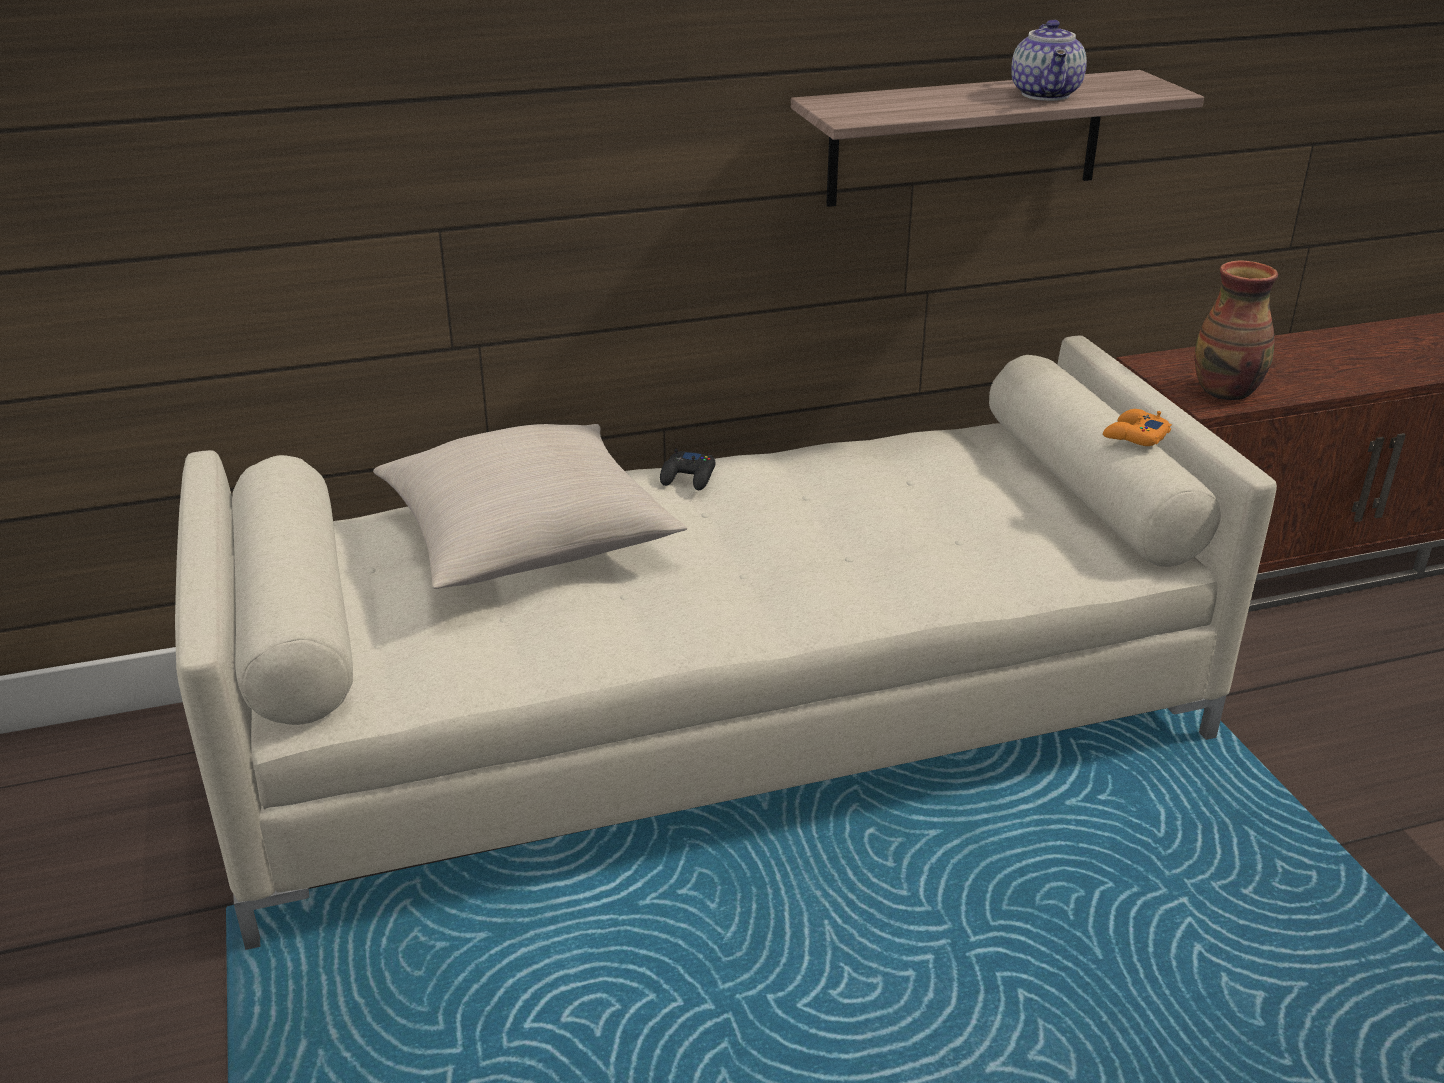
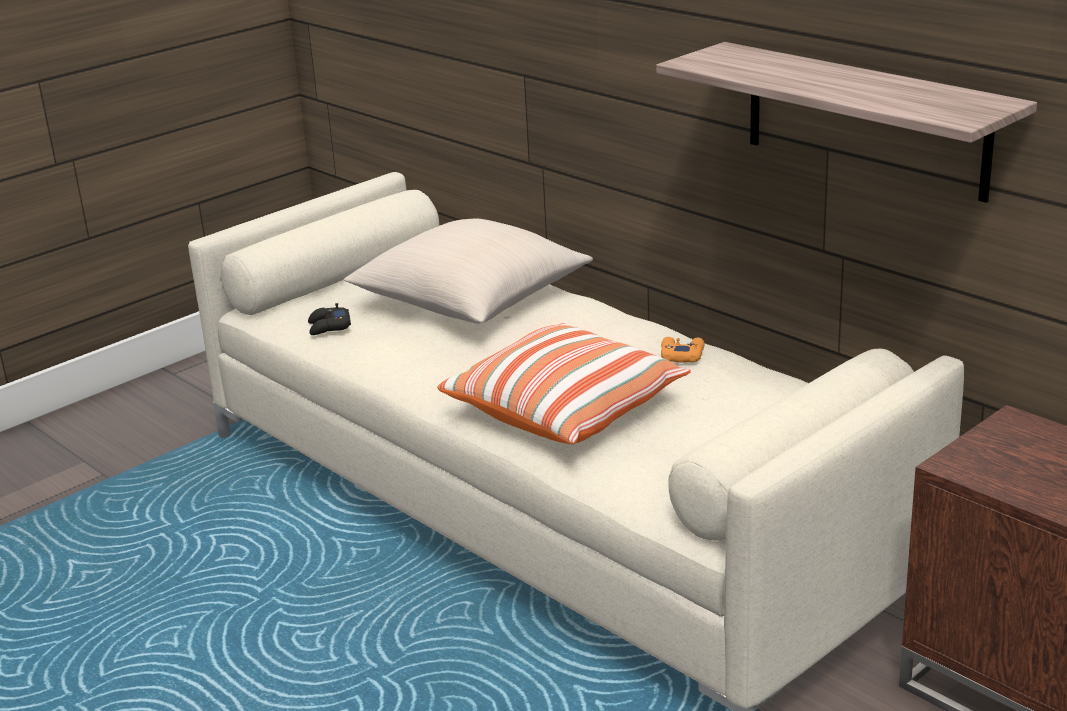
camera: 65 degrees right, 5 degrees down
black game controller [660,448,715,490] -> black game controller moved to [308,303,351,335]
teapot [1011,20,1087,101] -> none
orange game controller [1103,409,1172,446] -> orange game controller moved to [661,337,705,363]
vase [1195,260,1278,400] -> none
none -> pillow [437,323,691,444]

